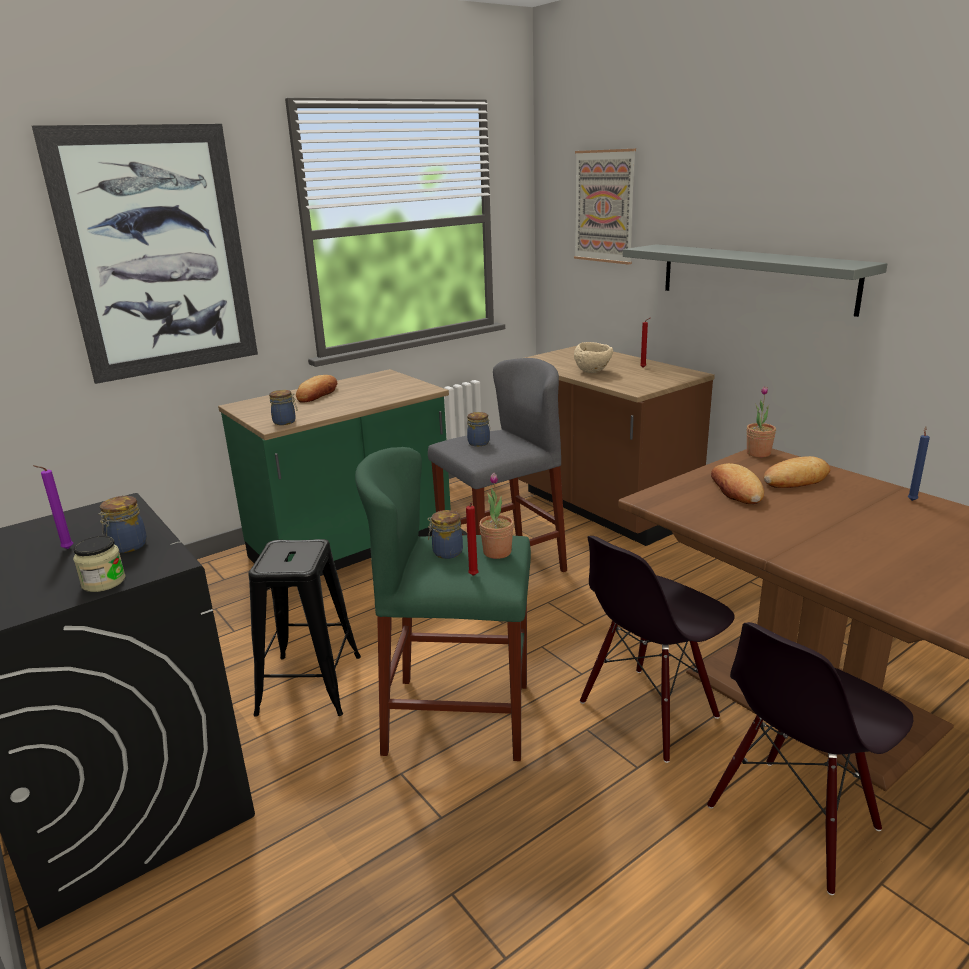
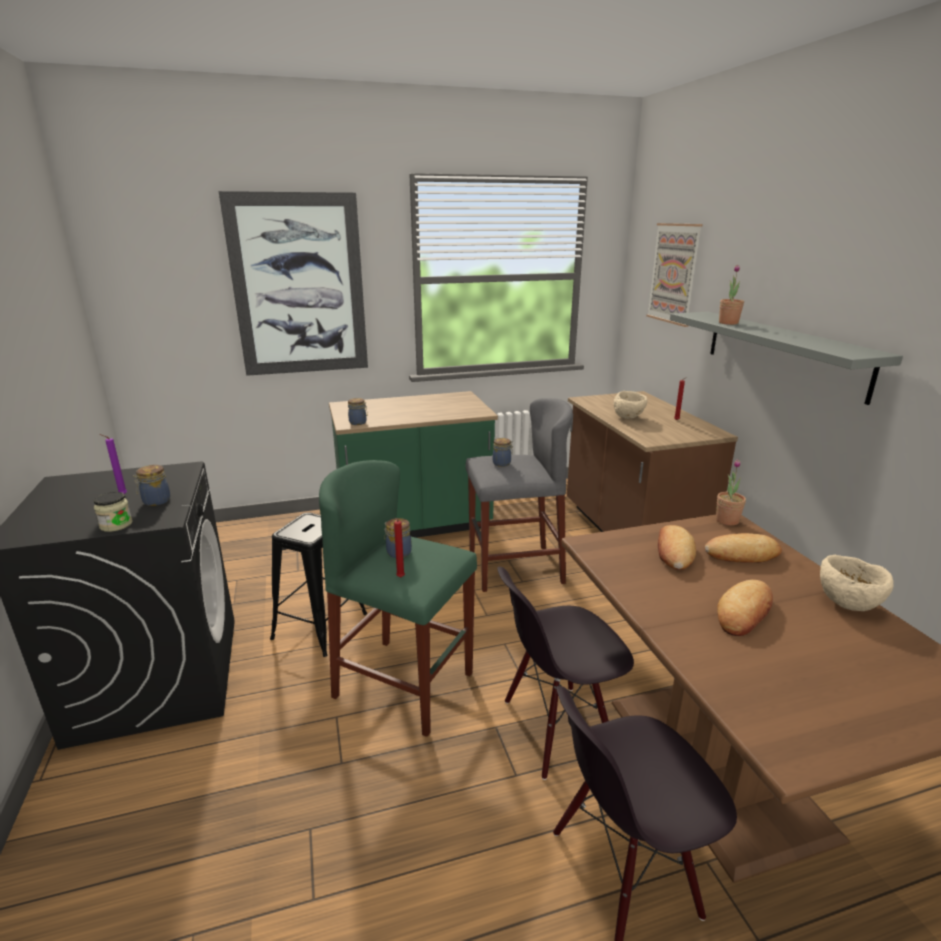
camera: 20 degrees right, 0 degrees up
bread [296,375,337,403] -> bread moved to [717,580,773,636]
potted plant [479,473,514,559] -> potted plant moved to [719,265,744,325]
blue candle [908,427,930,501] -> beige bowl [820,555,894,611]

